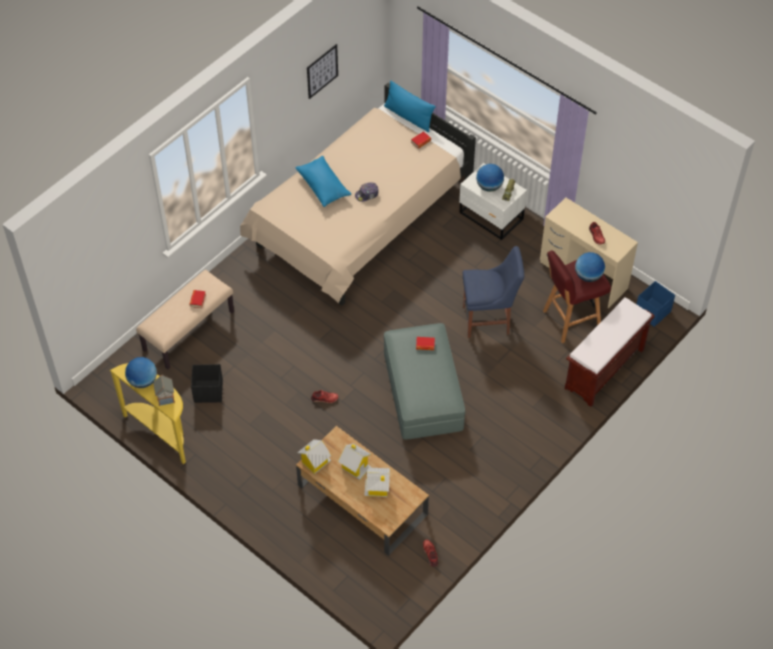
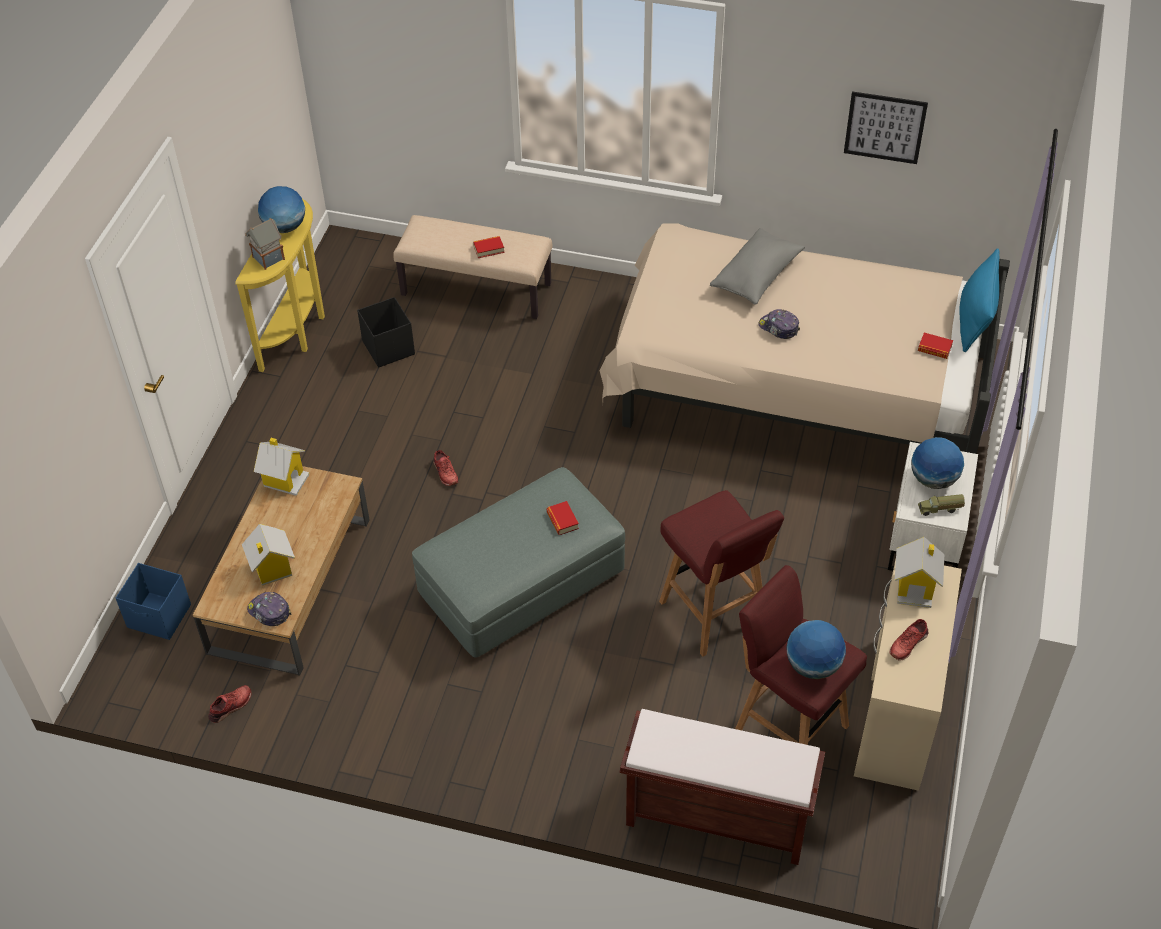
camera: 65 degrees right, 5 degrees down
blue pillow [296,156,351,207] -> grey pillow [710,228,805,305]
toy house [338,443,371,480] -> toy house moved to [895,537,944,608]
blue chair [462,246,524,338] -> red stool [659,490,784,657]
blue storage box [637,281,675,327] -> blue storage box moved to [116,563,191,640]
none -> cap [247,592,292,626]

